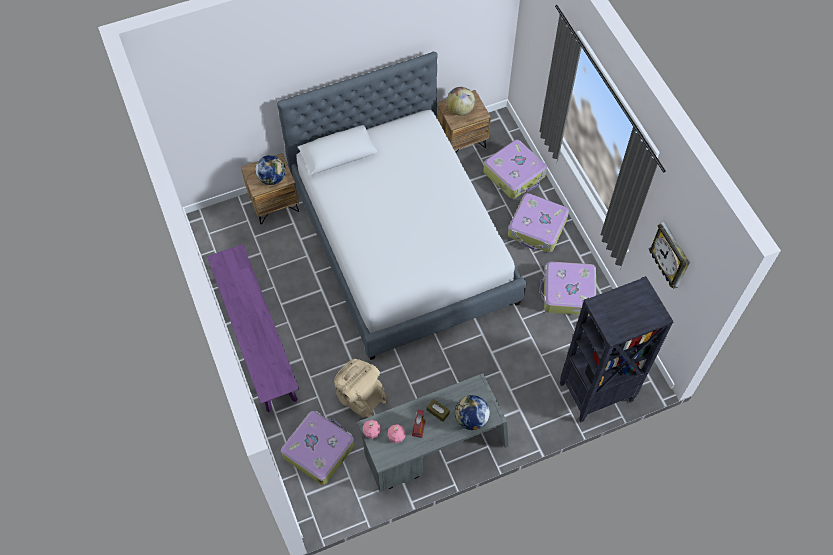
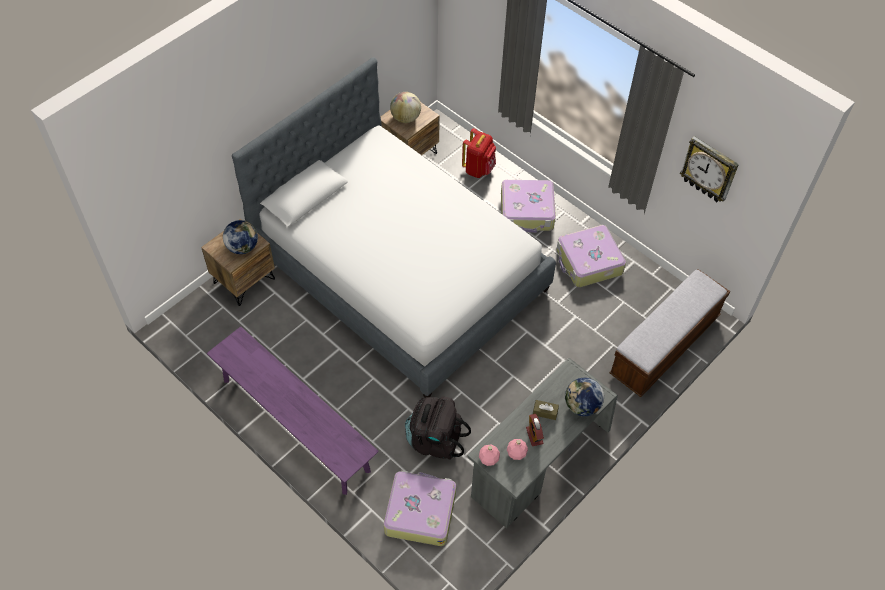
camera: 25 degrees left, 5 degrees down
beige backpack [334,359,388,418] -> black backpack [405,397,471,460]
suitcase [483,139,547,199] -> red backpack [462,128,496,178]
black bookcase [560,276,674,423] -> bench [609,269,730,397]

